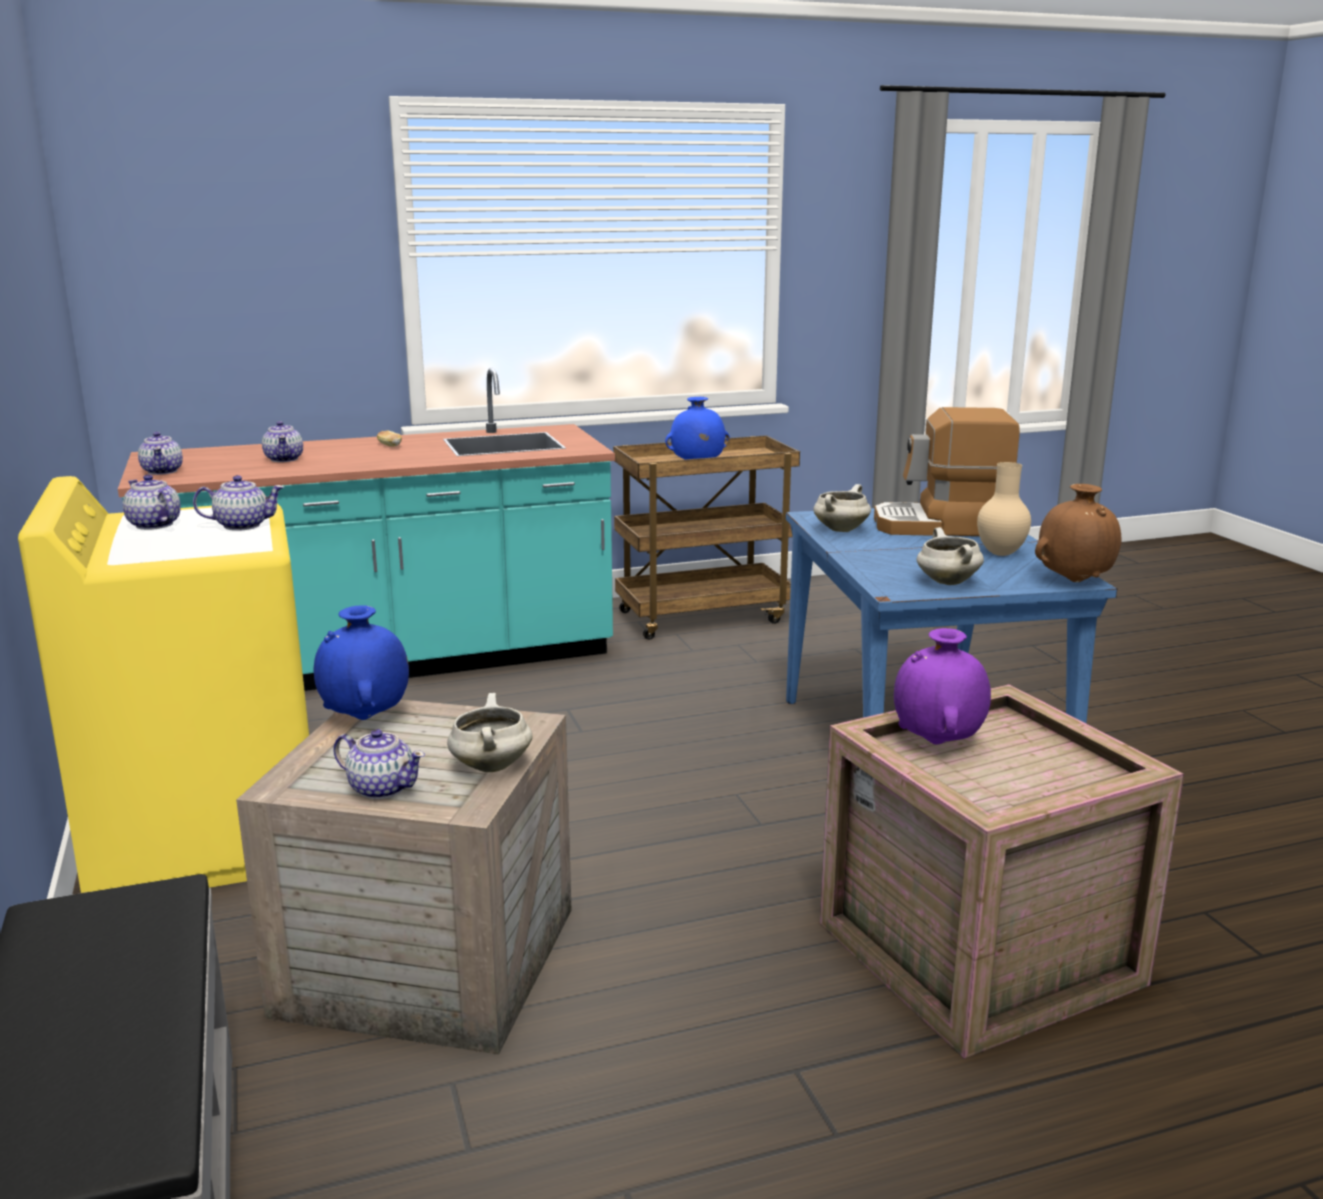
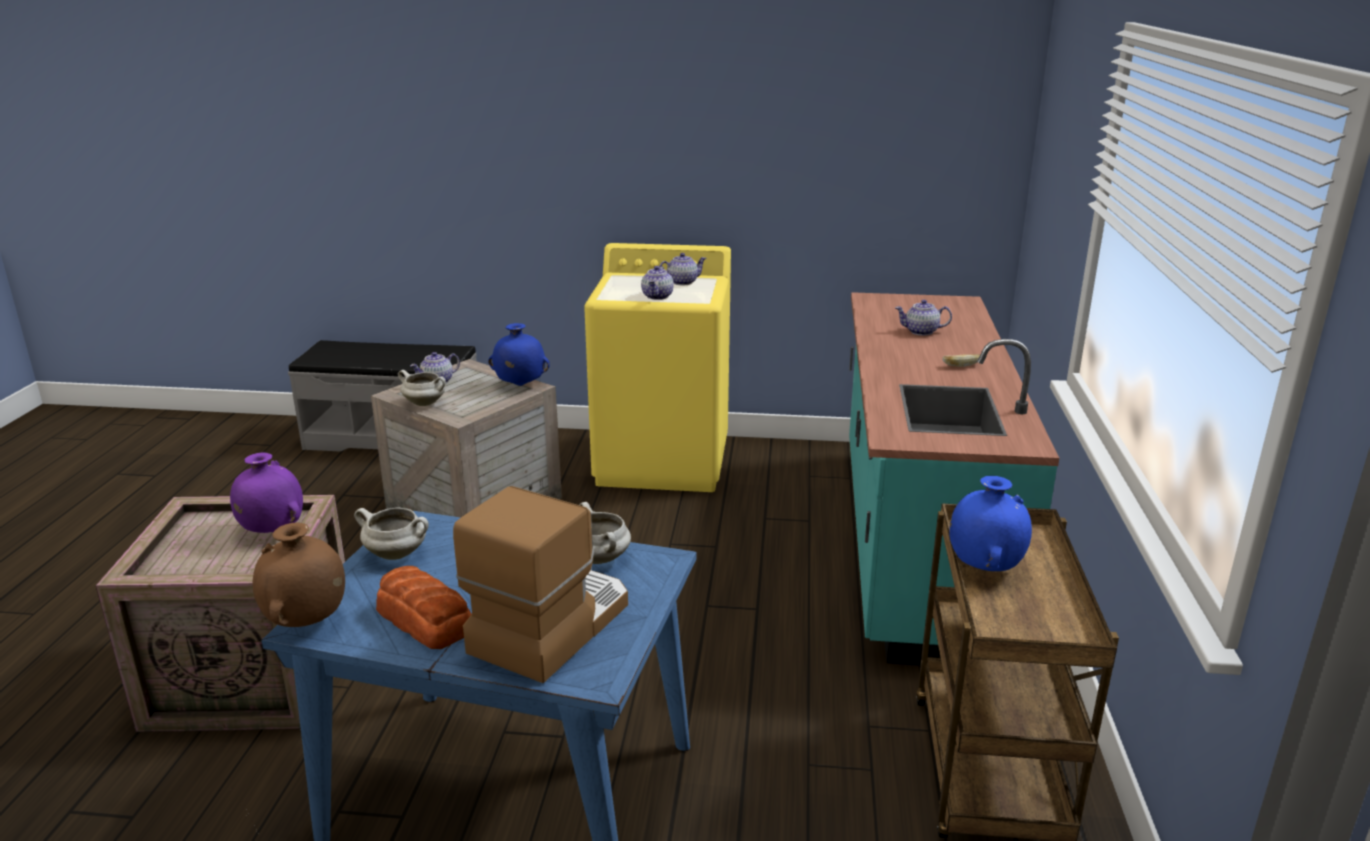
camera: 115 degrees right, 5 degrees up
teapot [138,432,183,475] -> none
beige vase [977,462,1031,556] -> bread [376,566,472,649]

